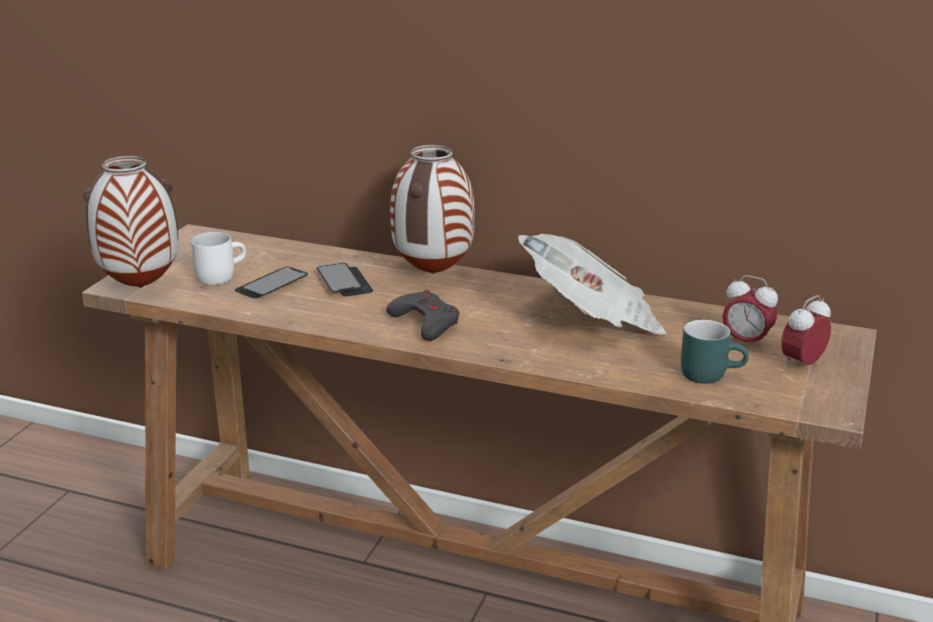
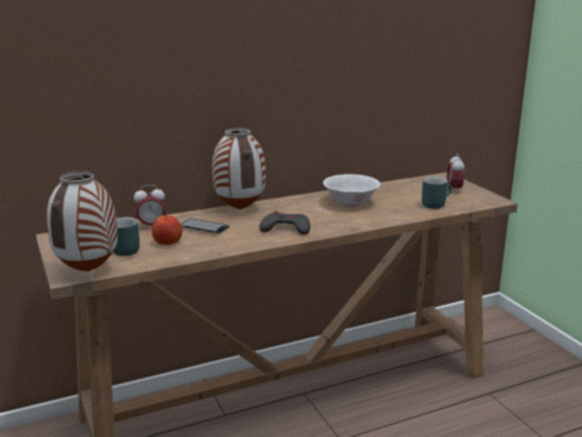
camera: 45 degrees left, 5 degrees down
white mug [191,232,246,285] -> turquoise mug [113,217,140,256]
phone [235,266,308,298] -> apple [152,214,182,245]
newspaper [518,234,666,335] -> white bowl [323,174,380,206]
alarm clock [723,275,778,350] -> alarm clock moved to [134,185,166,229]

